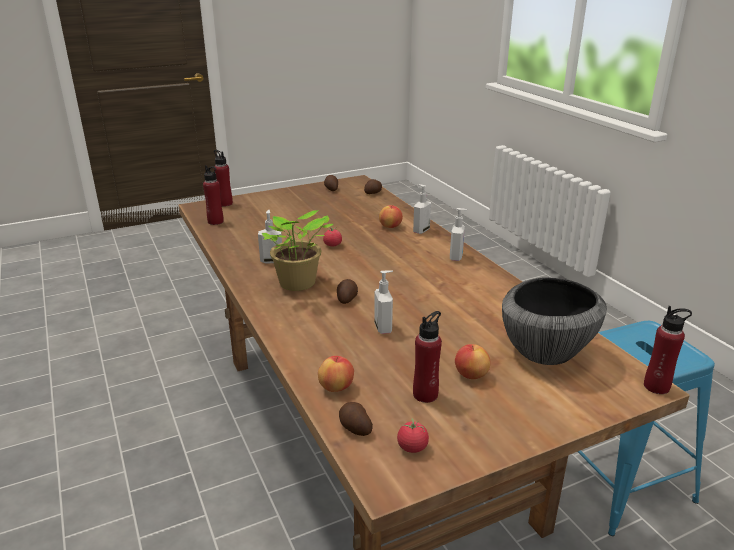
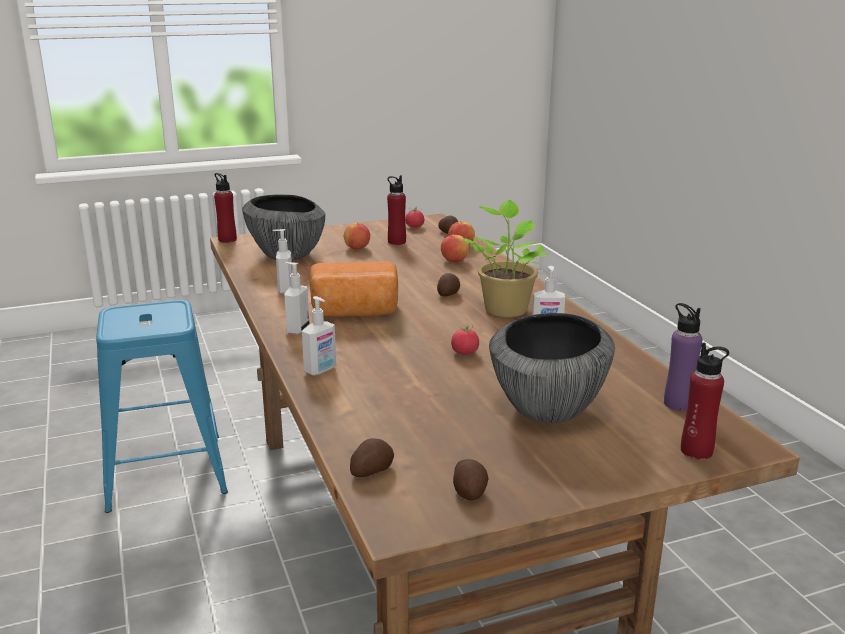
camera: 175 degrees left, 5 degrees down
red bottle [203,165,224,225] -> purple bottle [664,303,702,411]
soap dispenser [374,270,393,334] -> soap dispenser moved to [273,229,292,294]
apple [379,205,403,228] -> apple moved to [441,234,469,262]
none -> bread [310,261,398,317]
none -> bowl [489,313,615,423]

